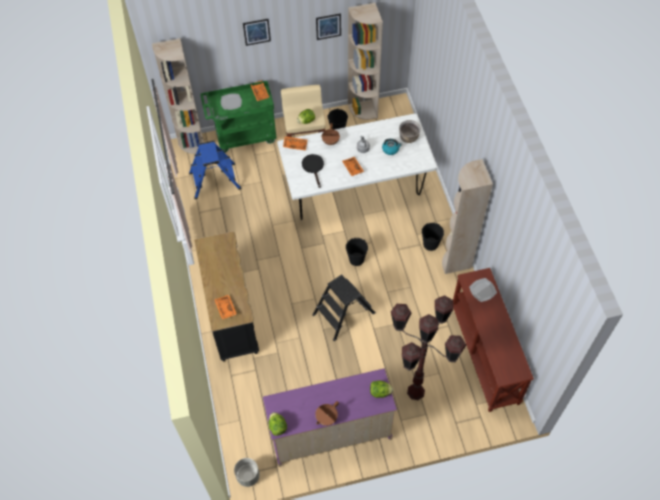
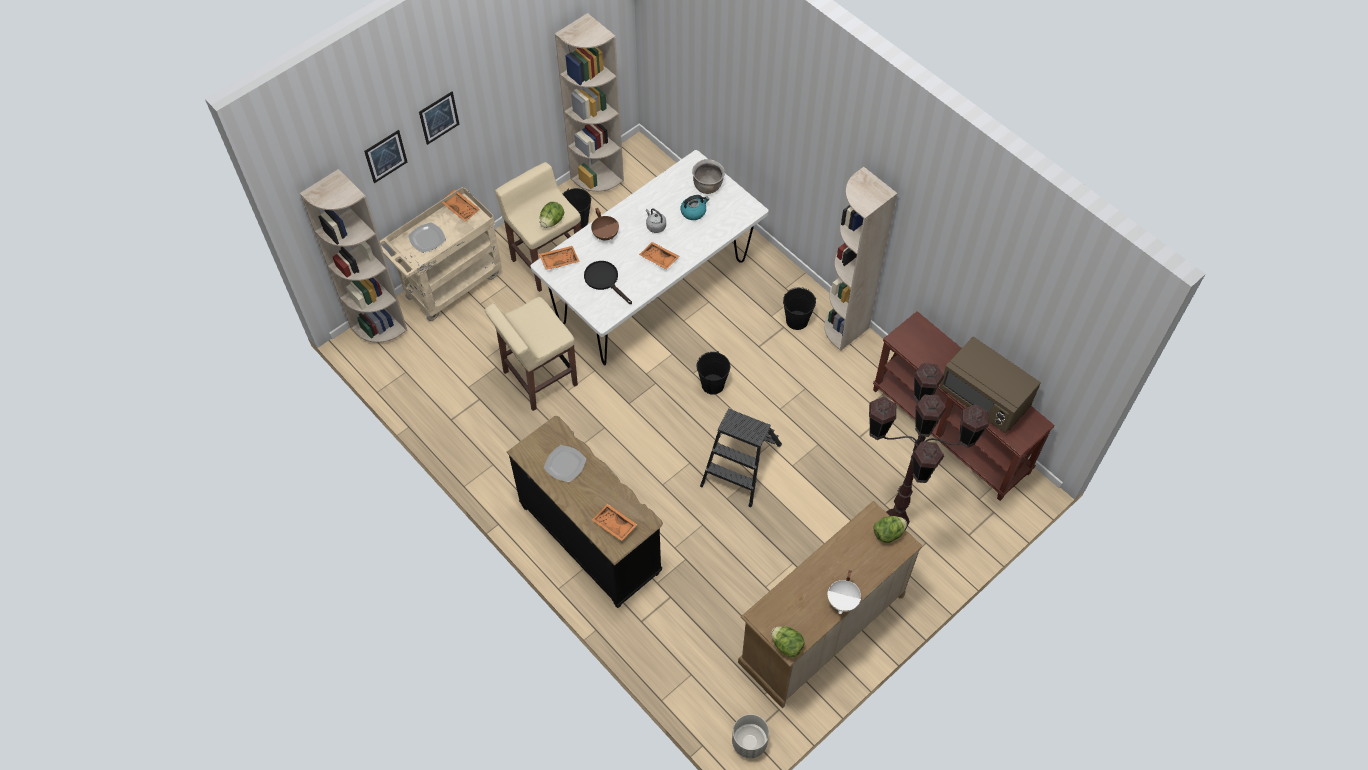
camera: 30 degrees left, 0 degrees up
blue step ladder [189,141,242,199] -> none
green cart [200,81,276,153] -> beige cart [380,187,502,321]
purple cabinet [263,368,397,467] -> brown cabinet [738,501,923,708]
brown cooking pot [315,401,339,426] -> white cooking pot [828,570,861,614]
picture [316,13,341,40] -> picture moved to [364,130,407,183]
plate [469,278,497,302] -> plate moved to [544,445,586,482]
none -> beige stool [485,297,578,411]
none -> brown microwave [940,337,1041,434]

